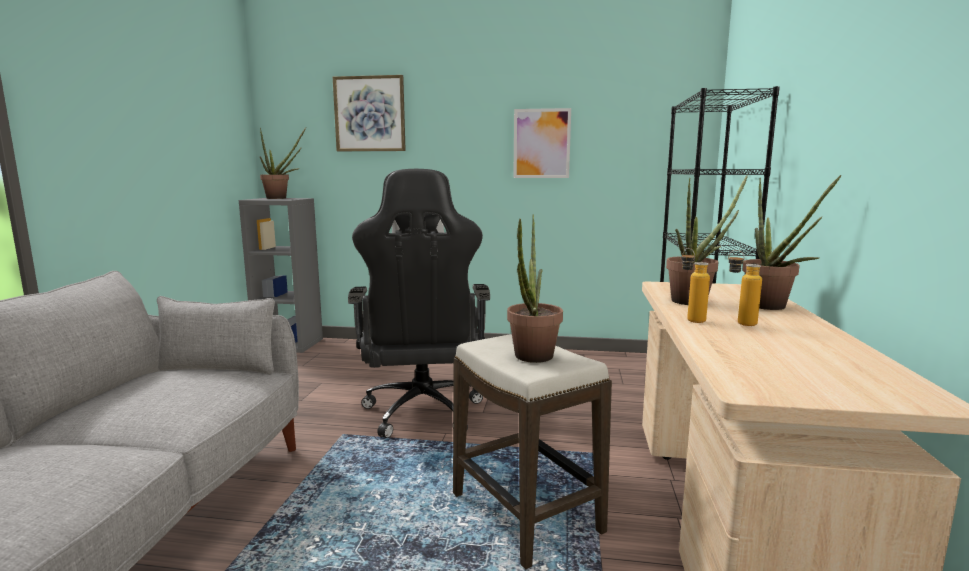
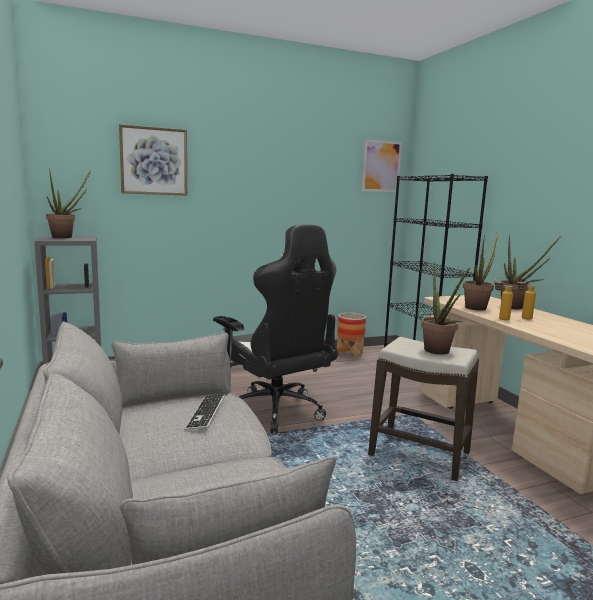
camera: 30 degrees left, 0 degrees up
picture [513,108,571,178] -> picture moved to [362,139,402,192]
none -> keyboard [184,394,225,431]
none -> planter [337,313,366,359]

